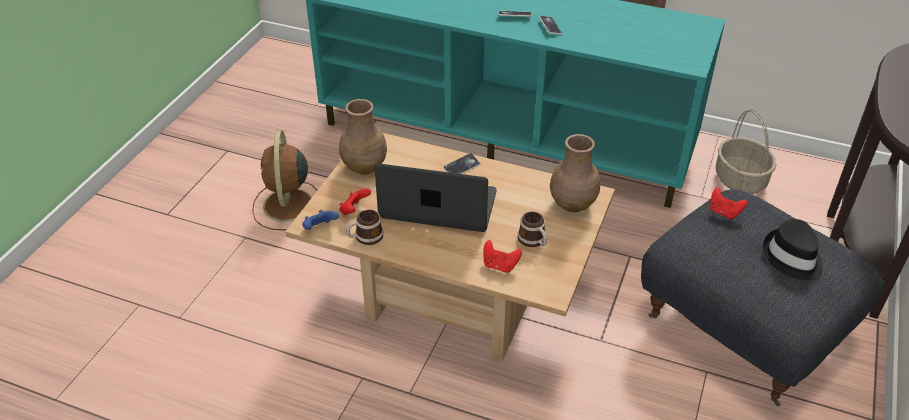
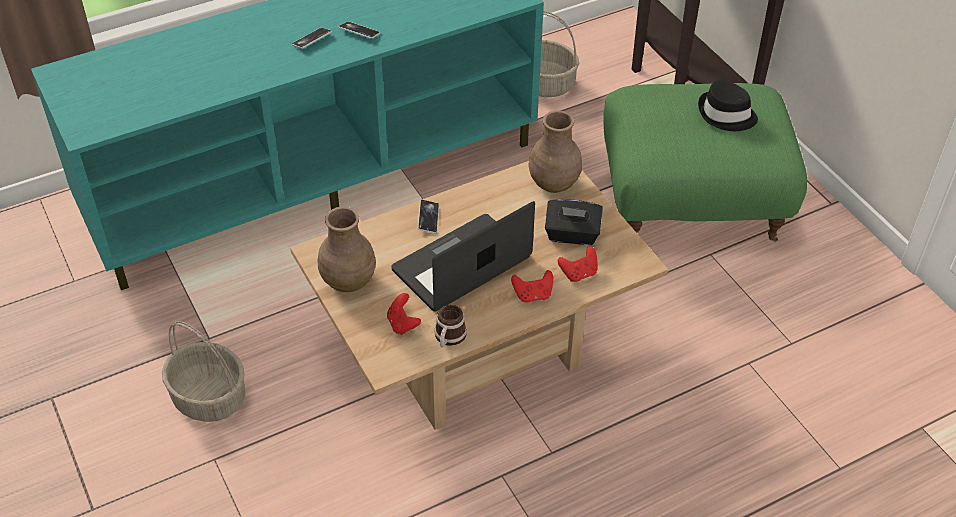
camera: 50 degrees left, 5 degrees up
brown fan [252,130,317,230] -> basket [162,321,245,422]
blue game controller [302,210,339,230] -> none
mug [517,212,547,247] -> black tissue box [545,199,603,245]
grey ottoman [641,190,884,406] -> green ottoman [603,83,807,242]
red game controller [710,188,748,220] -> red game controller moved to [511,270,553,303]

